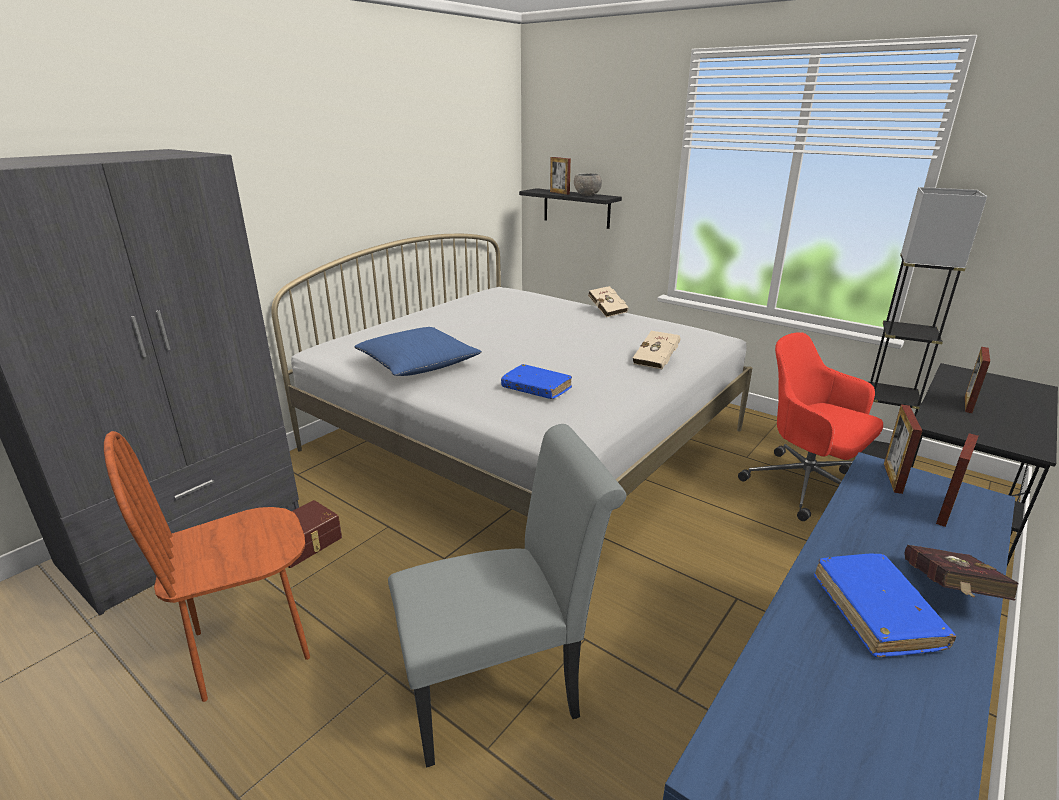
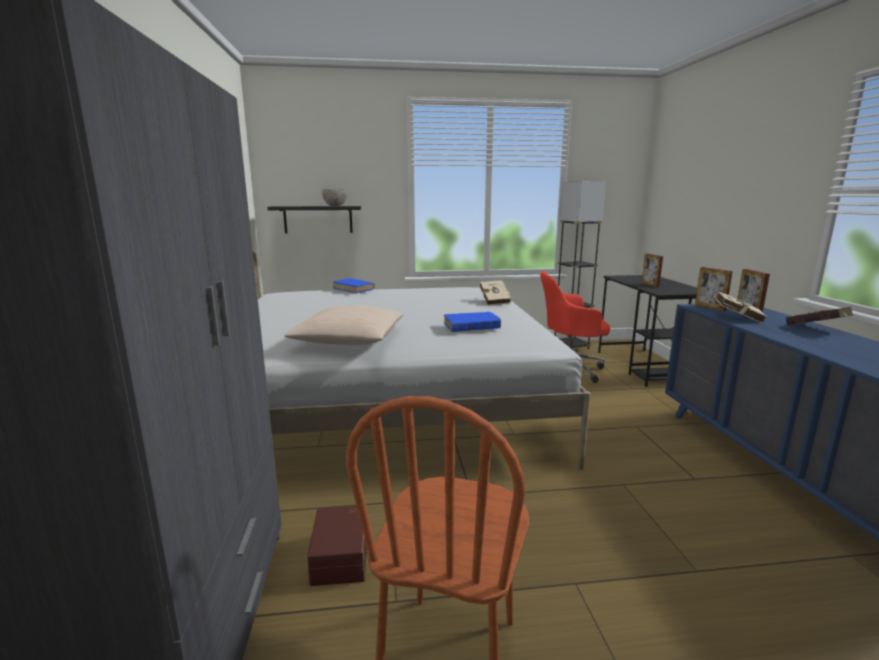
camera: 45 degrees left, 10 degrees down
blue pillow [354,327,482,376] -> beige pillow [284,306,404,345]
grey chair [388,424,626,768] -> none
picture frame [550,157,571,195] -> none
beige book [588,286,629,318] -> beige book moved to [710,291,767,323]
blue book [814,554,956,657] -> blue book moved to [333,278,375,294]

